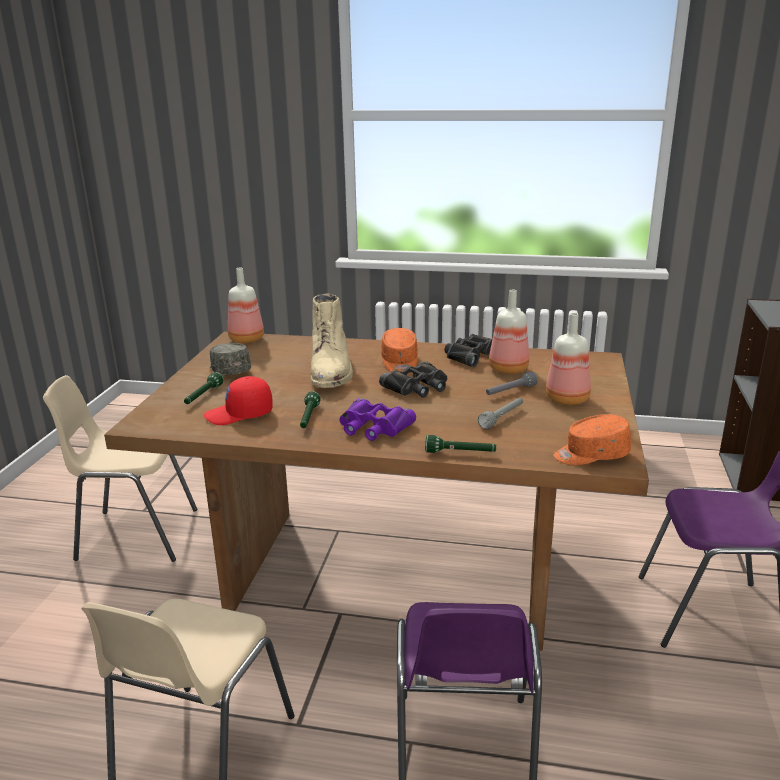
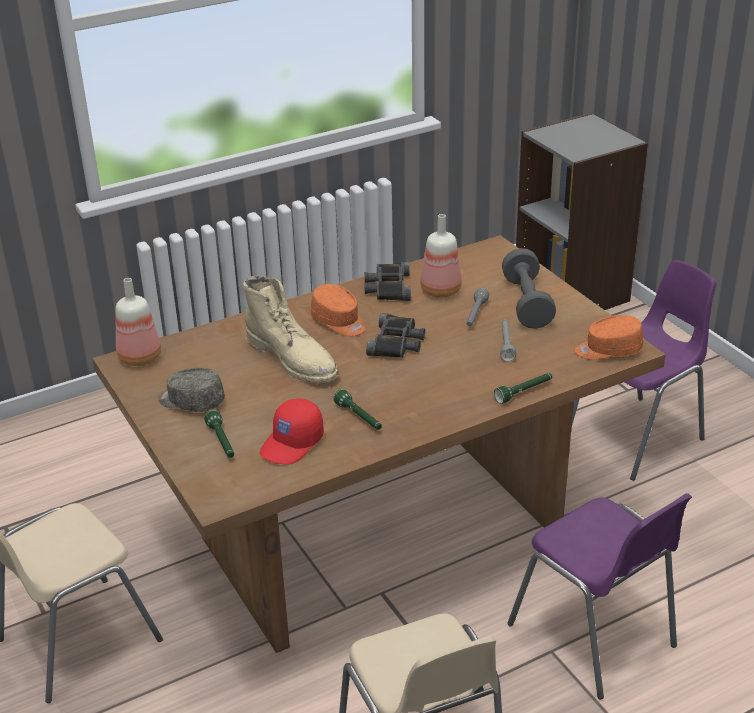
camera: 40 degrees left, 10 degrees up
purple binoculars [339,398,416,441] -> none
bottle [546,313,591,405] -> grey dumbbell [502,248,556,329]
orange cap [553,414,631,465] -> orange cap turned 45 degrees clockwise [574,315,643,360]

